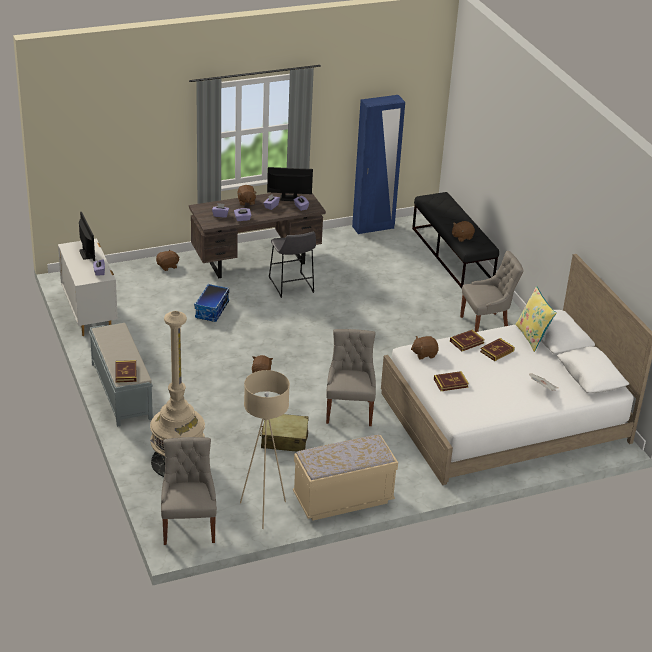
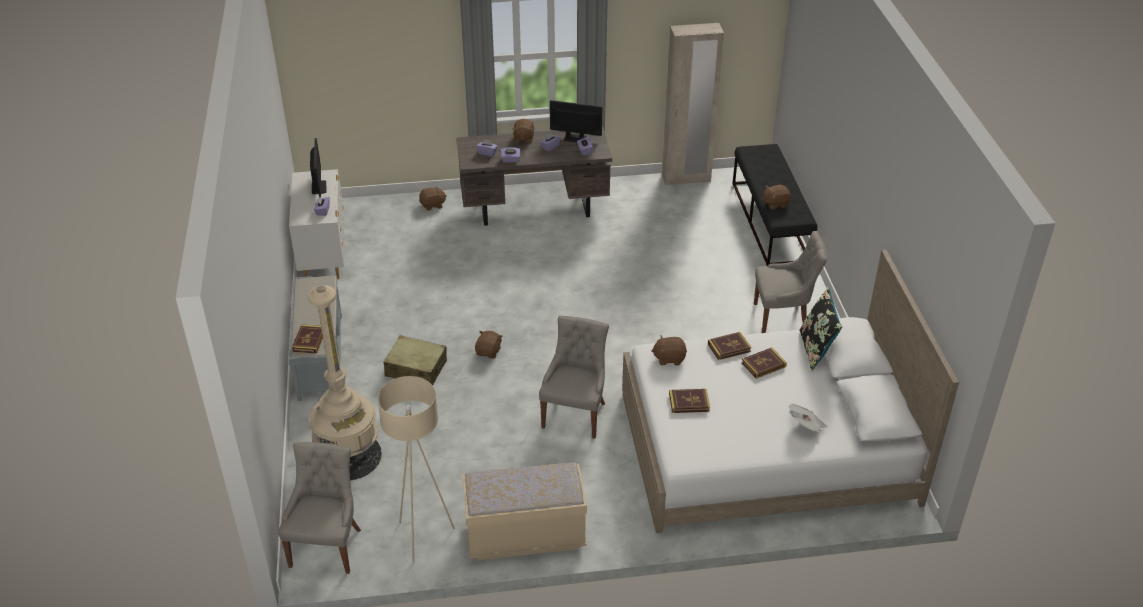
camera: 15 degrees right, 5 degrees up
storage box [194,284,229,322] -> none
beige suitcase [260,414,309,452] -> beige suitcase moved to [384,335,447,385]
grey stool [269,232,316,298] -> none
blue wardrobe [352,95,405,234] -> beige wardrobe [662,23,724,185]
yellow pillow [515,286,557,352] -> black pillow [799,287,842,371]

